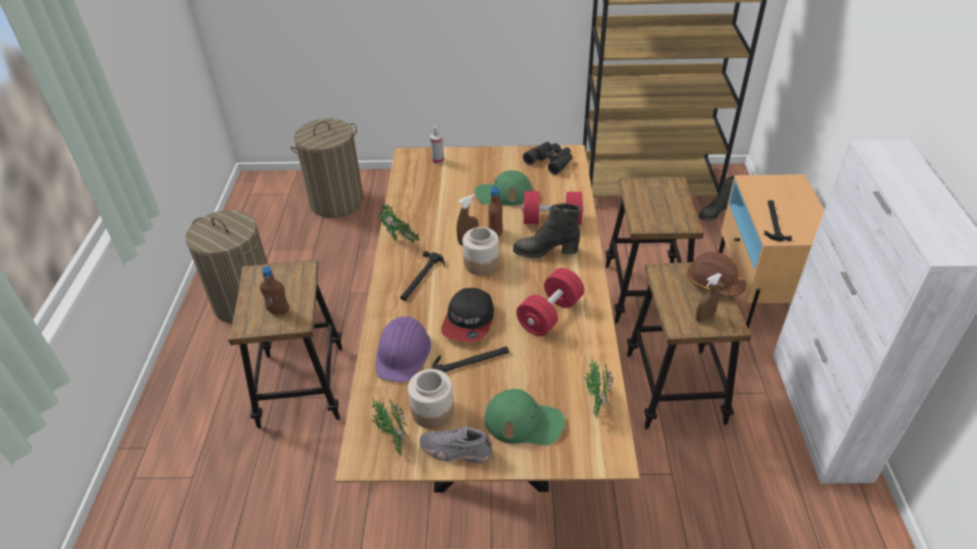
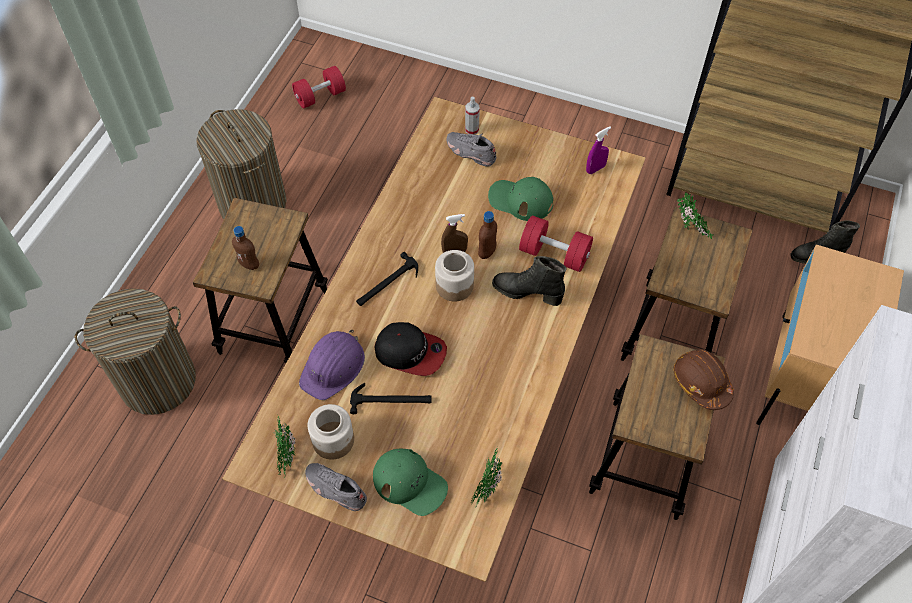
camera: 20 degrees right, 15 degrees up
laundry basket [290,119,364,218] -> laundry basket moved to [75,288,196,415]
potted plant [378,203,419,243] -> potted plant moved to [677,192,713,239]
cap [441,288,494,342] -> cap turned 105 degrees counterclockwise [375,322,447,376]
red dumbbell [516,268,584,336] -> red dumbbell moved to [292,66,346,108]
black binoculars [523,142,572,175] -> purple spray bottle [586,126,611,174]
brown spray bottle [696,273,722,322] -> none
hammer [764,200,792,241] -> none
none -> grey shoe [446,132,496,166]

